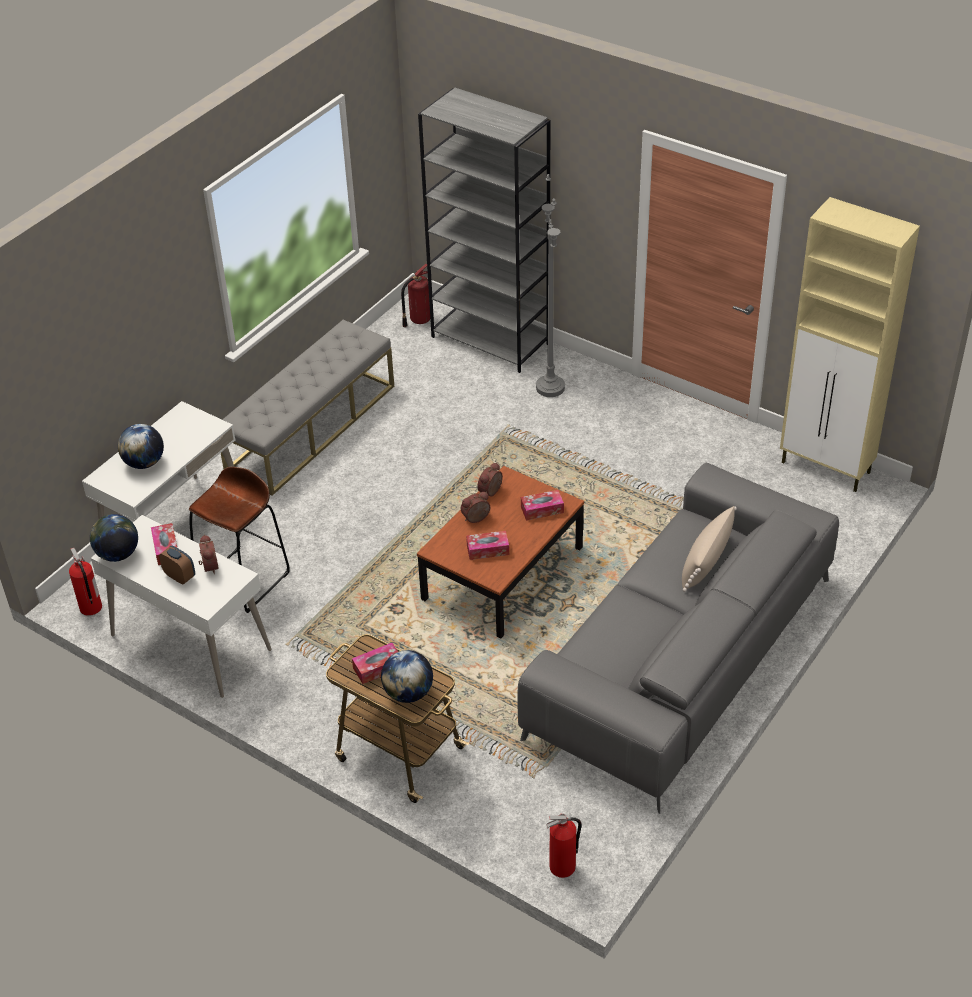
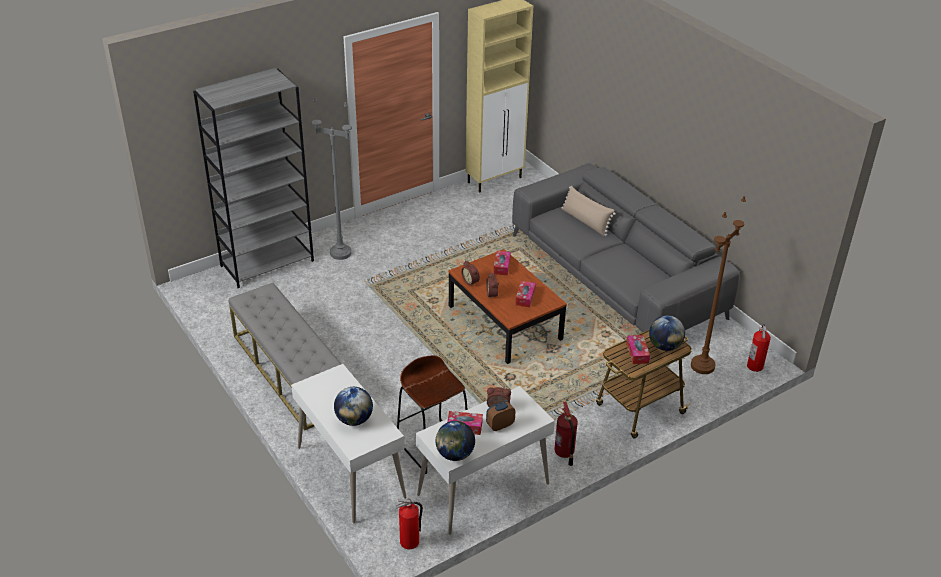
camera: 70 degrees left, 5 degrees down
fire extinguisher [401,264,430,327] -> fire extinguisher moved to [555,402,578,466]
none -> brown floor lamp [691,196,746,374]

